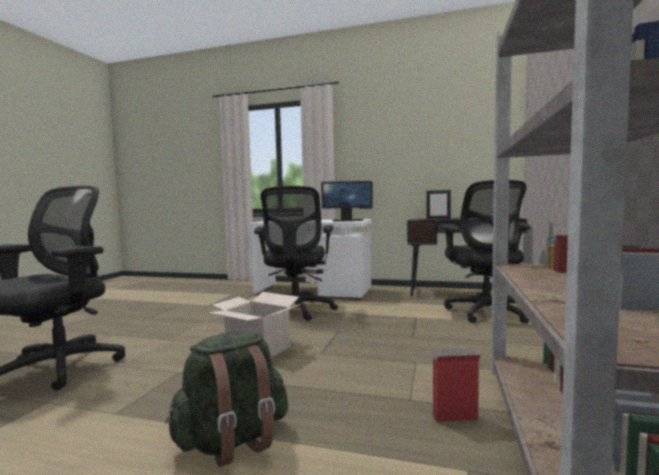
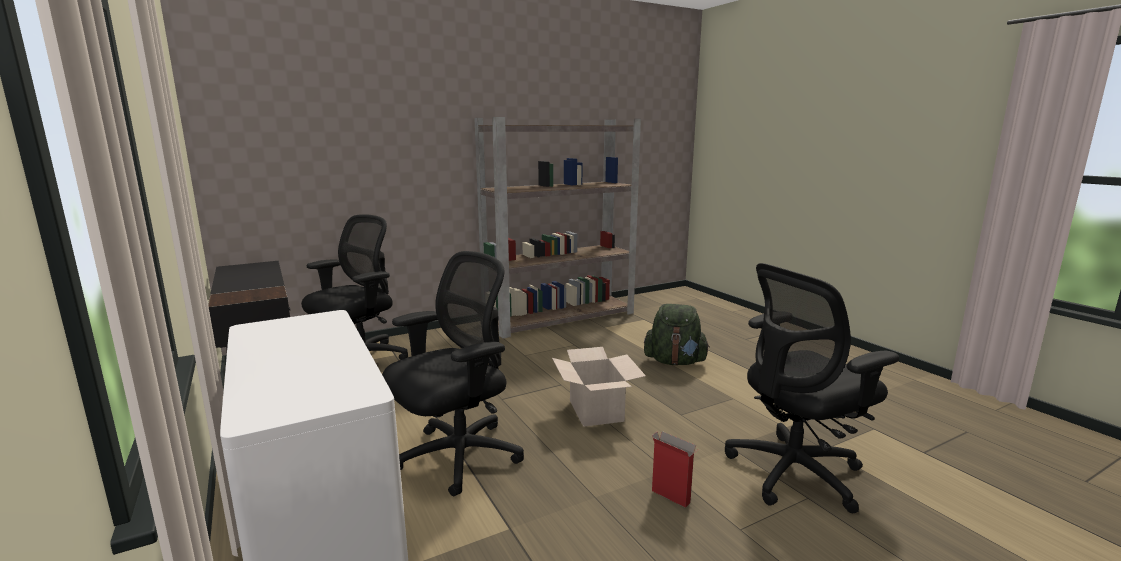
camera: 135 degrees left, 10 degrees up
monitor [321,181,373,222] -> none
picture frame [426,190,451,219] -> none
cardboard box [429,348,482,422] -> cardboard box moved to [652,431,699,508]

